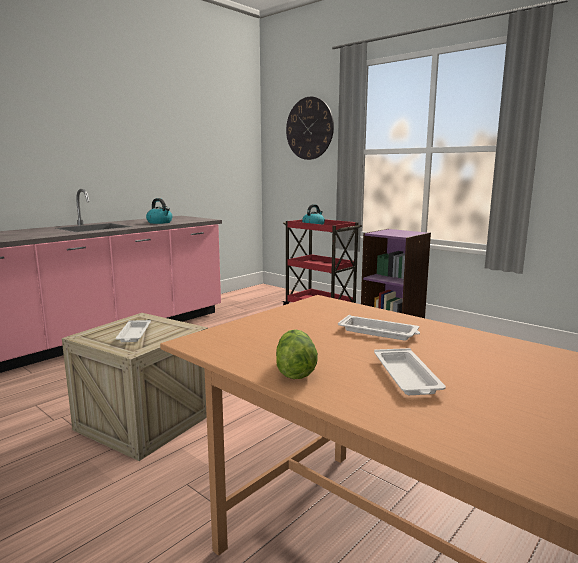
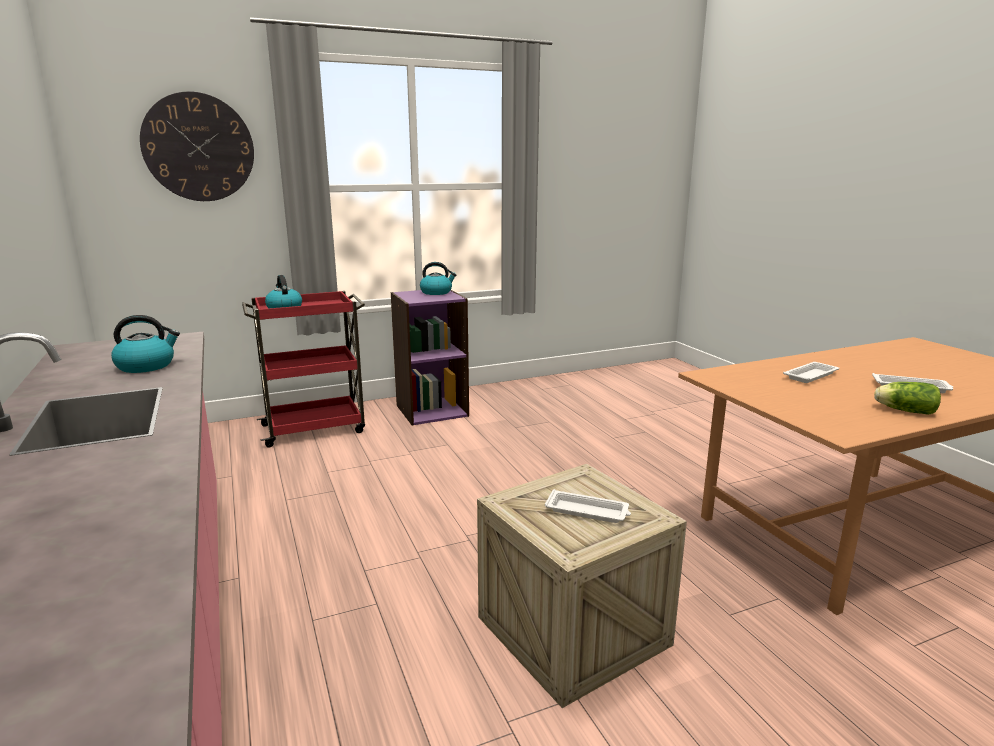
camera: 65 degrees left, 5 degrees up
none -> kettle [420,262,457,295]

